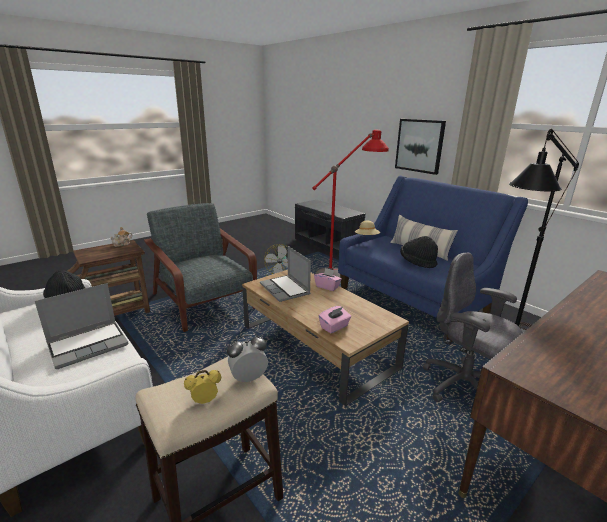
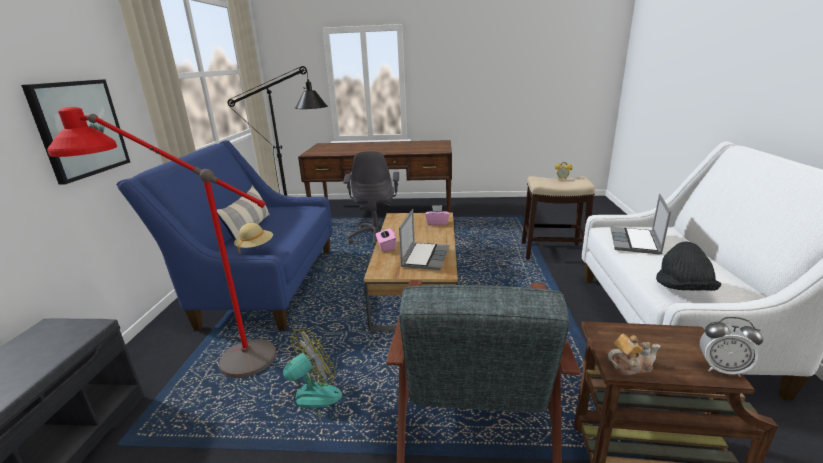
camera: 135 degrees left, 0 degrees up
laptop [35,283,129,369] -> laptop turned 75 degrees counterclockwise [611,194,671,255]
alarm clock [227,334,268,382] -> alarm clock moved to [700,317,763,377]
black hat [400,236,438,268] -> none

